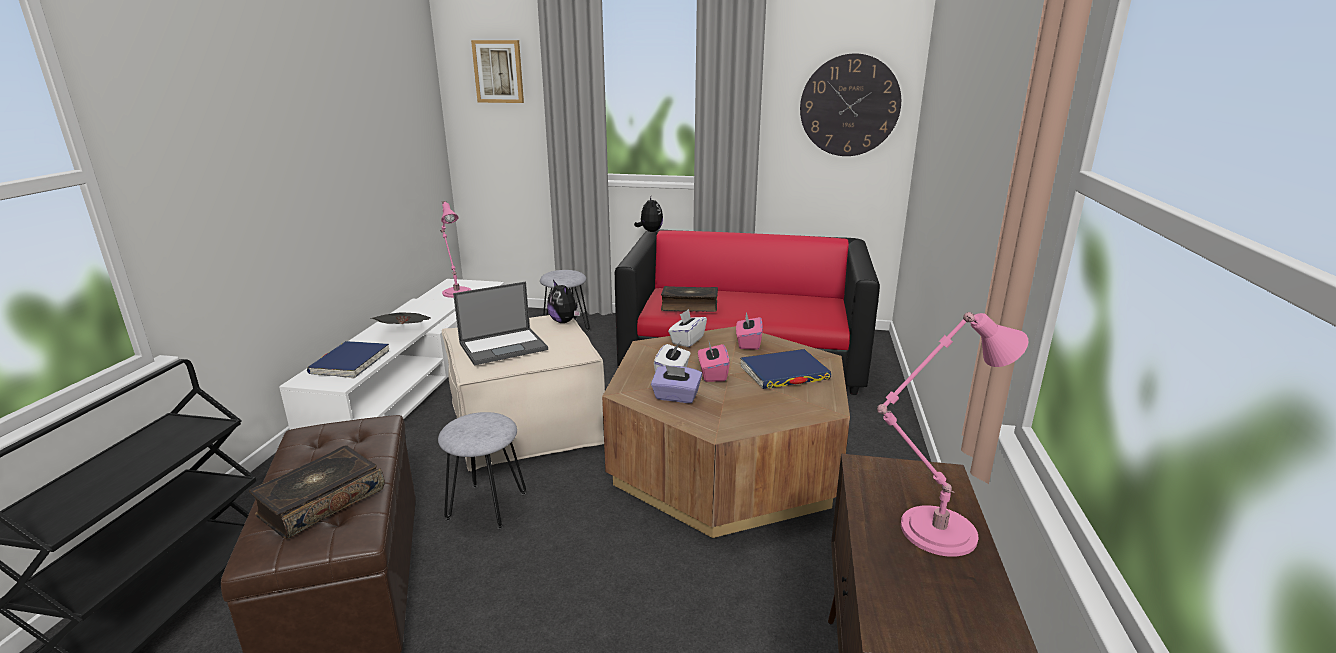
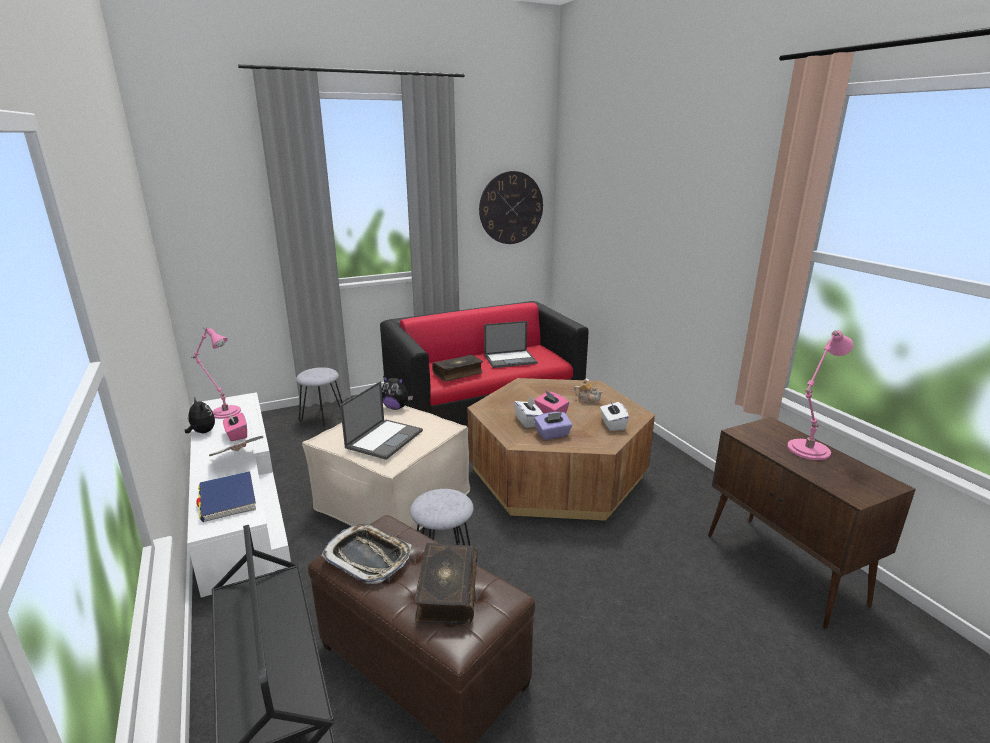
camera: 35 degrees left, 0 degrees up
picture [471,40,524,103] -> none
plush toy [634,197,663,232] -> plush toy moved to [185,398,215,433]
white tissue box [668,309,707,347] -> white tissue box moved to [600,402,629,431]
pink tissue box [736,312,763,350] -> pink tissue box moved to [223,412,247,441]
blue book [740,349,831,389] -> teapot [574,379,603,405]
none -> tray [321,524,411,584]
none -> laptop [484,321,537,368]

